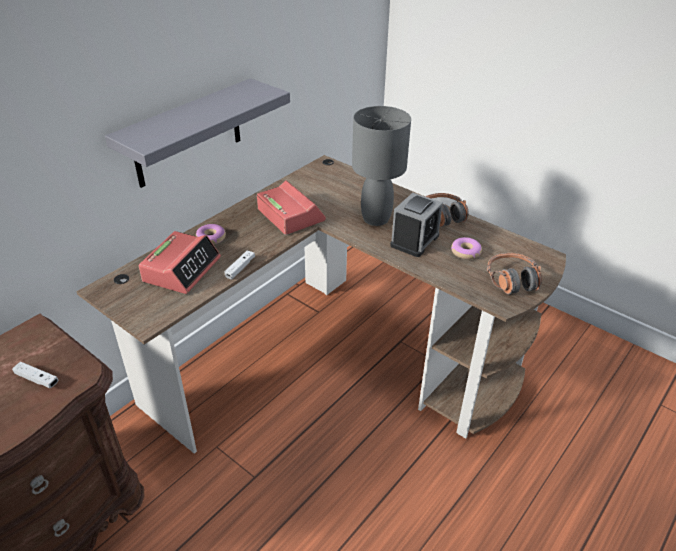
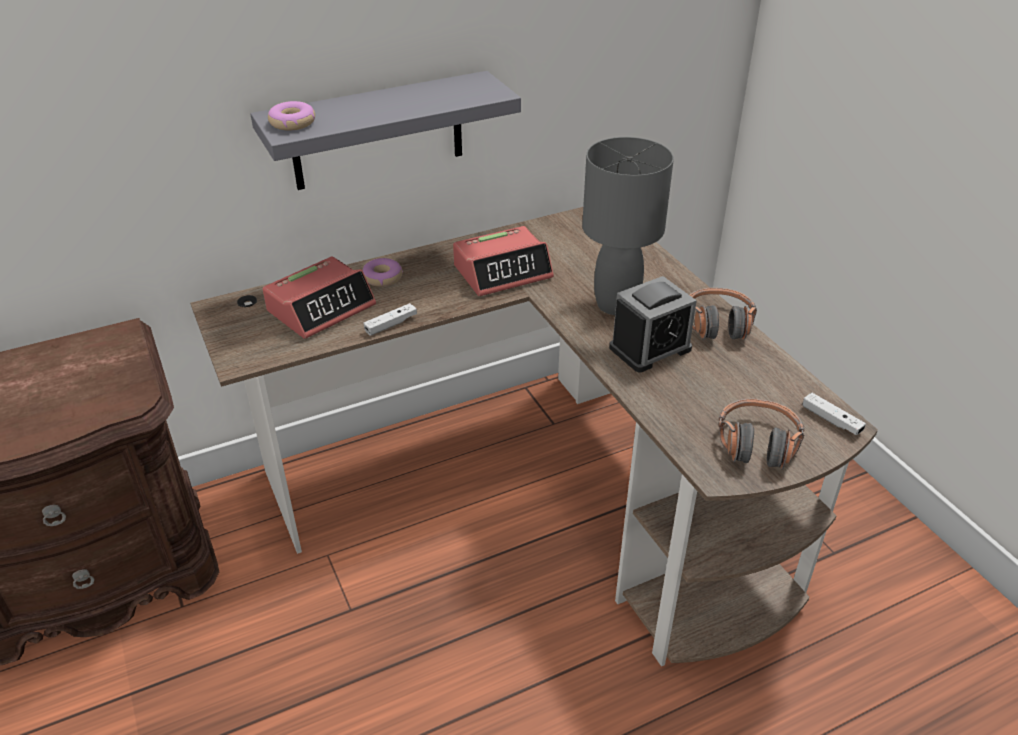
camera: 25 degrees right, 0 degrees up
white game controller [12,362,58,388] -> white game controller moved to [802,393,866,435]
alarm clock [257,180,326,235] -> alarm clock turned 75 degrees clockwise [453,226,554,296]
donut [451,237,482,260] -> donut moved to [268,101,315,131]

